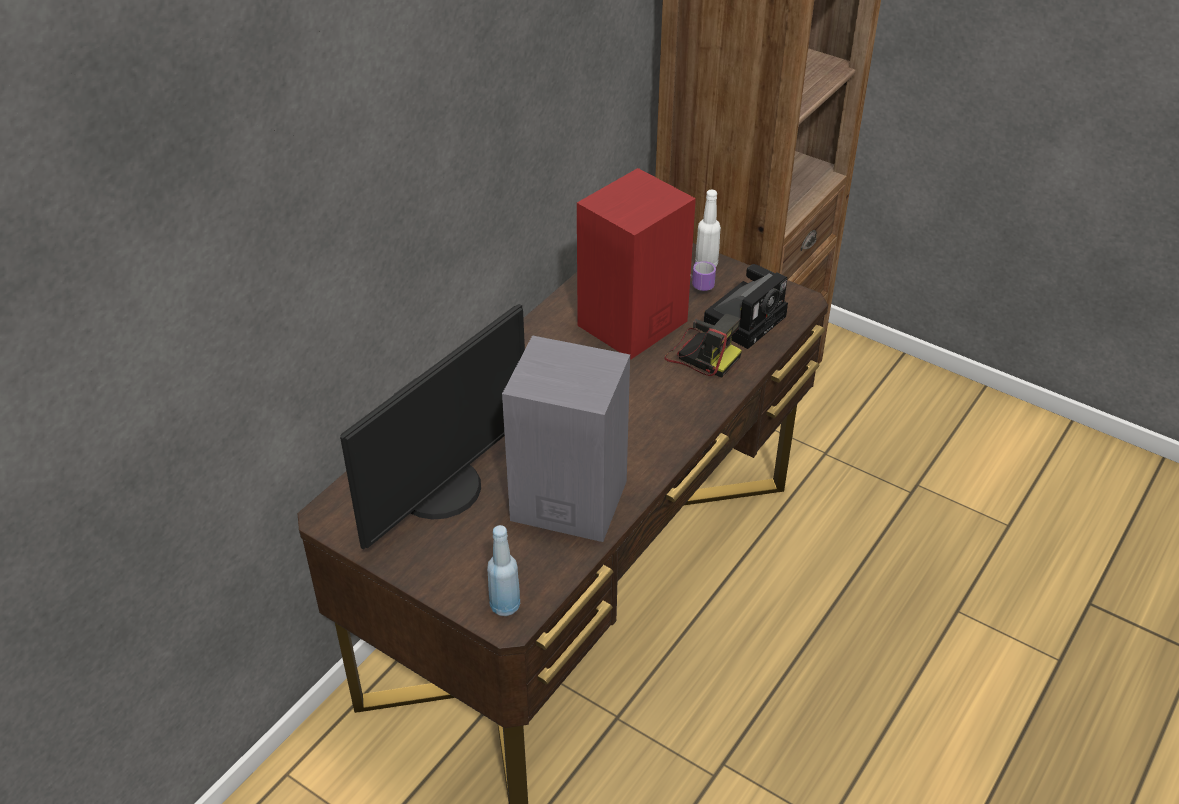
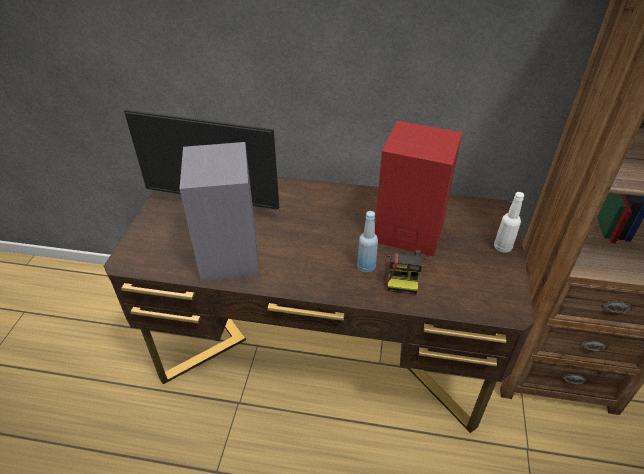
camera: 65 degrees right, 0 degrees up
blue bottle [487,525,520,616] -> blue bottle moved to [357,211,378,273]
mug [691,261,716,291] -> none
camera [704,264,788,349] -> none

